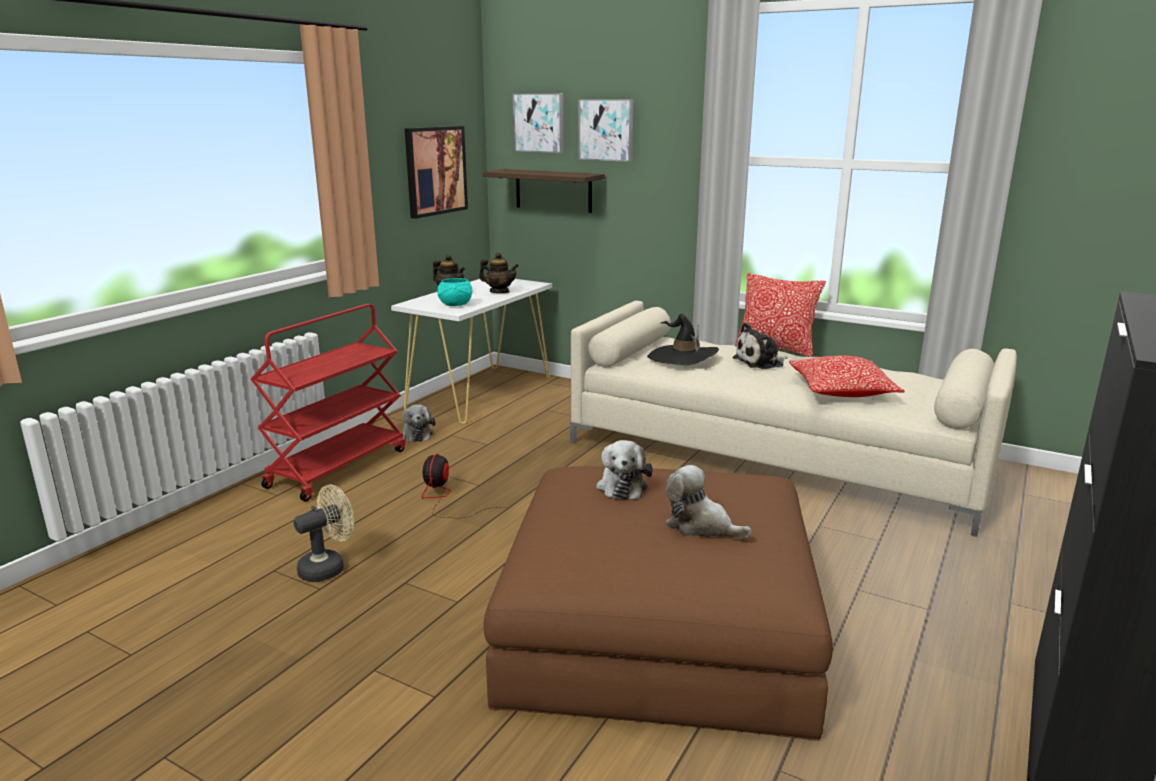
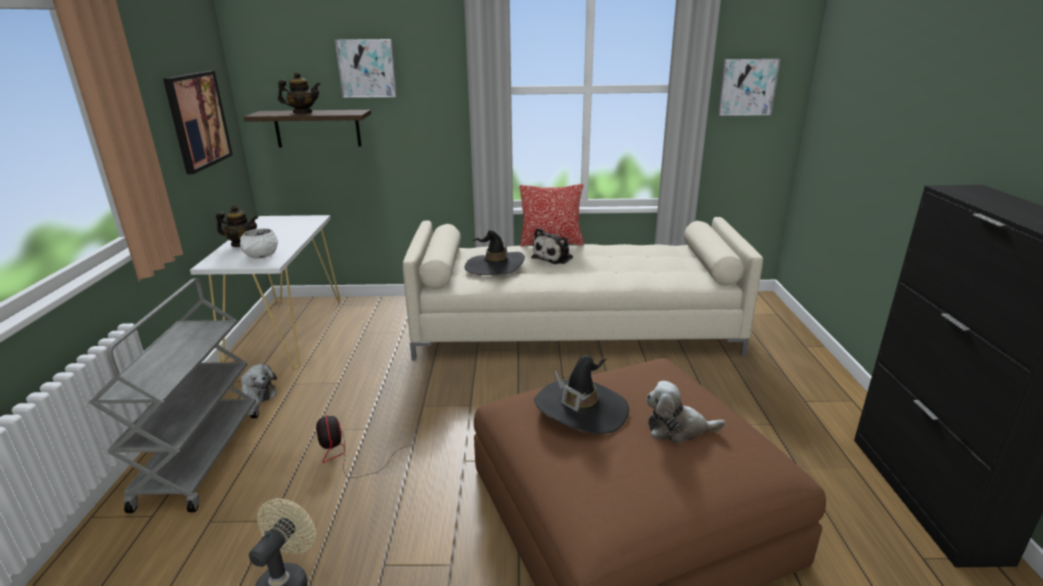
camera: 30 degrees left, 5 degrees up
red cart [251,304,406,502] -> grey cart [88,278,259,513]
turquoise bowl [437,278,472,306] -> white bowl [240,228,278,259]
teapot [479,252,519,293] -> teapot moved to [278,72,321,113]
picture [513,93,564,153] -> picture moved to [717,59,780,116]
plush toy [596,440,653,499] -> black hat [534,355,629,434]
pillow [789,355,905,397] -> none

